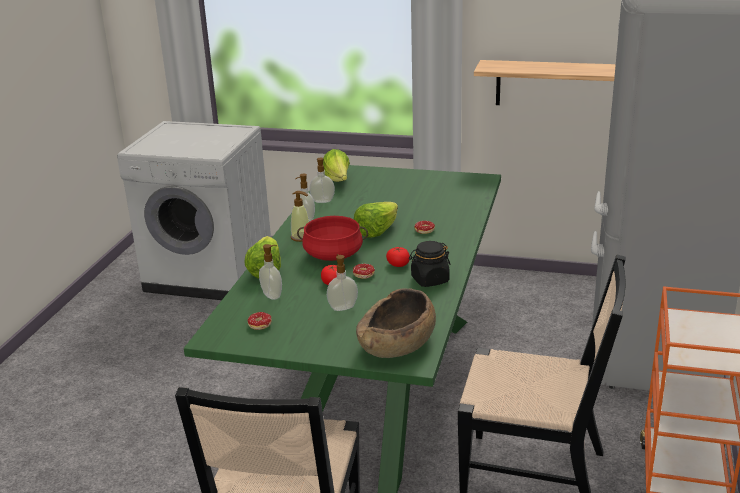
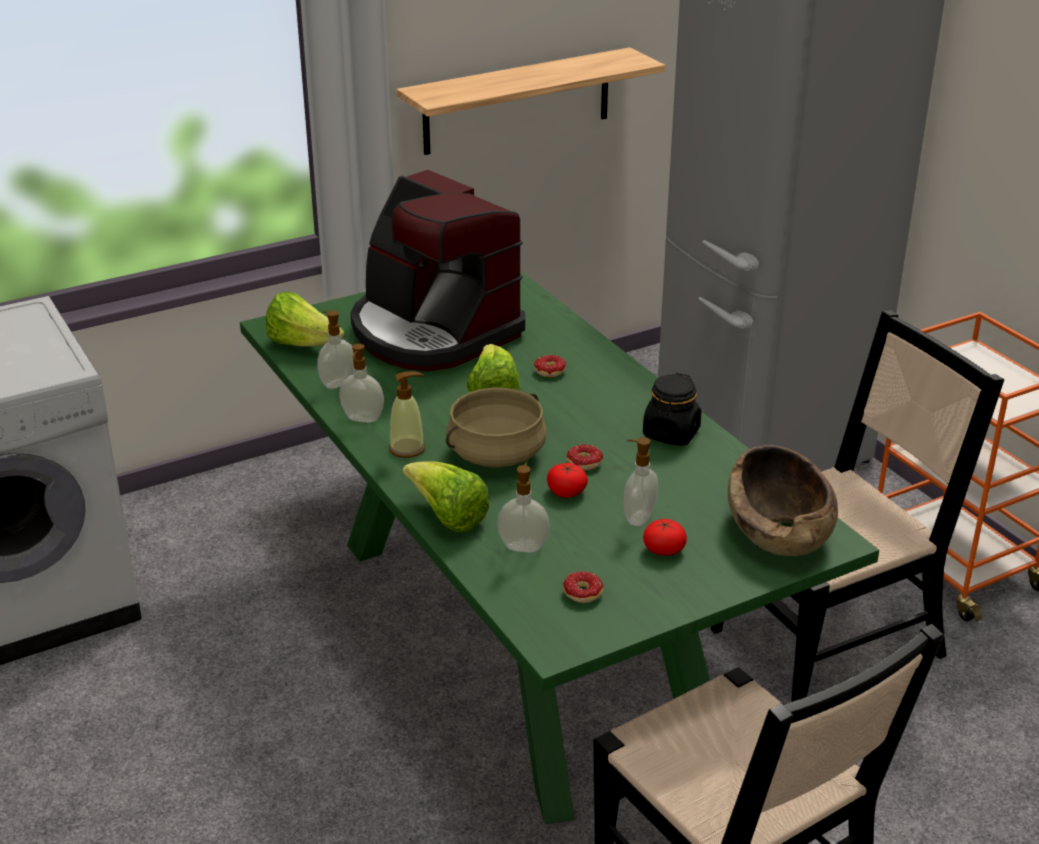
camera: 45 degrees left, 5 degrees up
red cooking pot [297,216,368,261] -> beige cooking pot [446,387,547,467]
tomato [386,247,410,267] -> tomato moved to [643,519,687,556]
none -> coffee machine [350,170,525,372]

